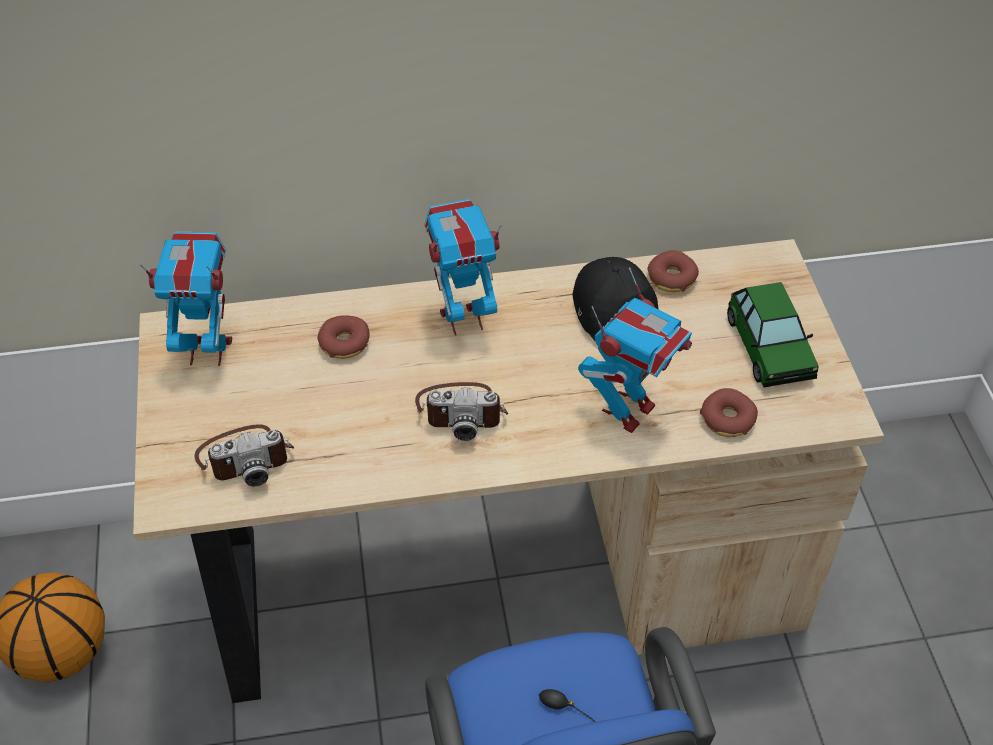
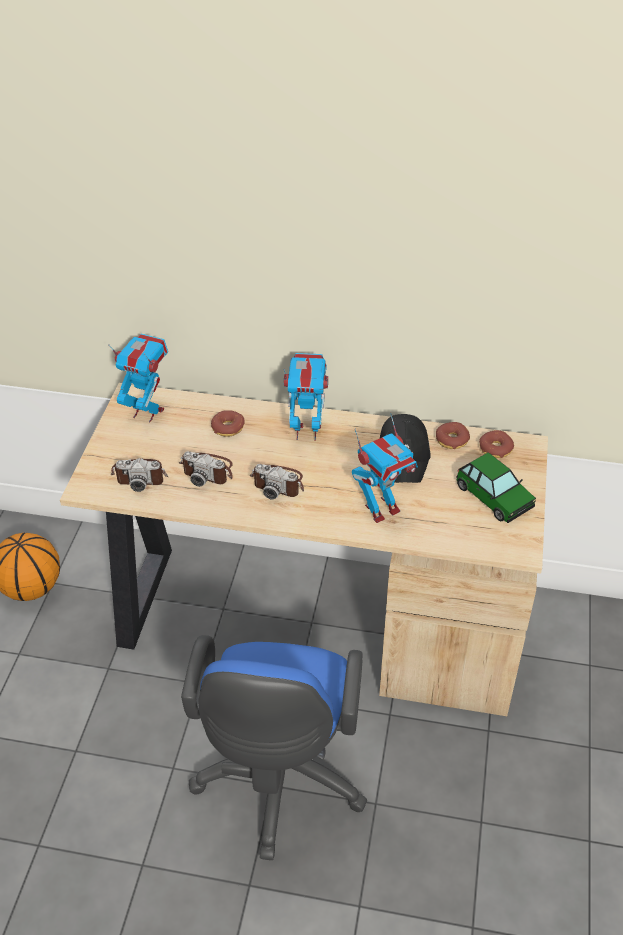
camera: 20 degrees right, 5 degrees down
donut [700,388,758,437] -> donut moved to [479,430,514,458]
toy car [727,282,819,387] -> toy car turned 45 degrees counterclockwise [456,452,536,523]
none -> camera [179,451,233,487]

